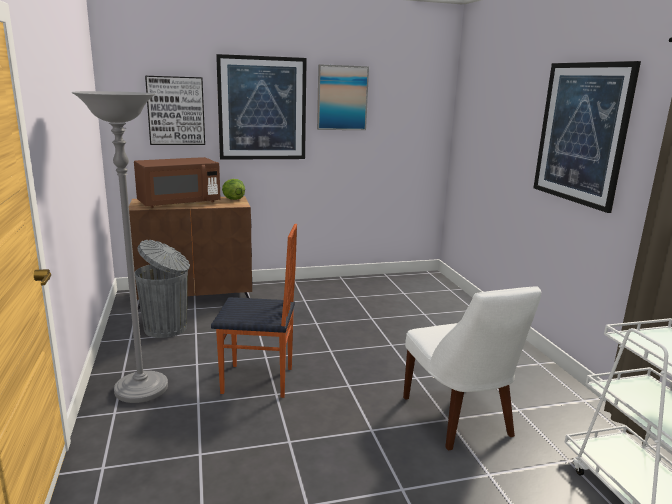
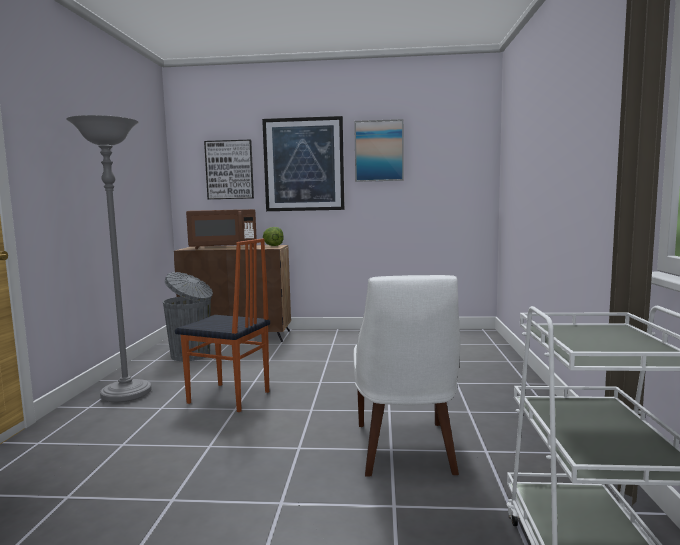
camera: 20 degrees right, 10 degrees down
picture [534,61,641,213] -> none

